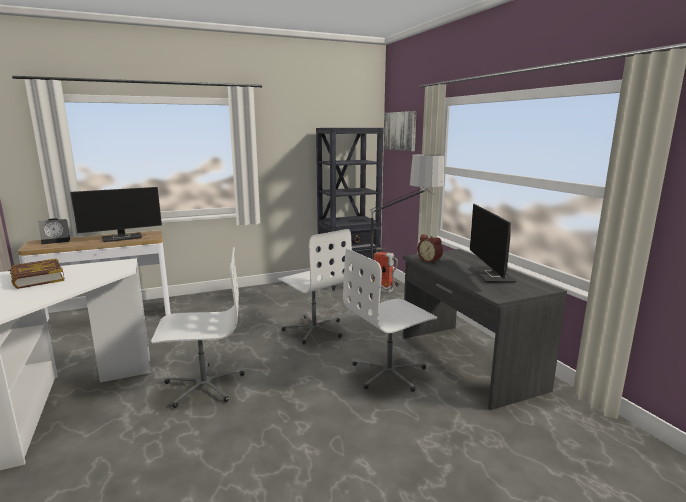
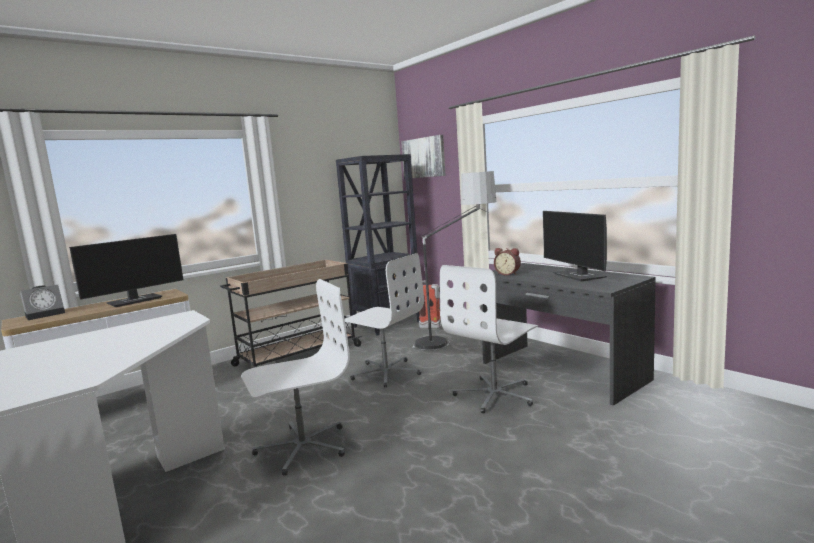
camera: 15 degrees left, 5 degrees down
book [10,258,65,289] -> none
none -> beige cart [220,260,362,368]

